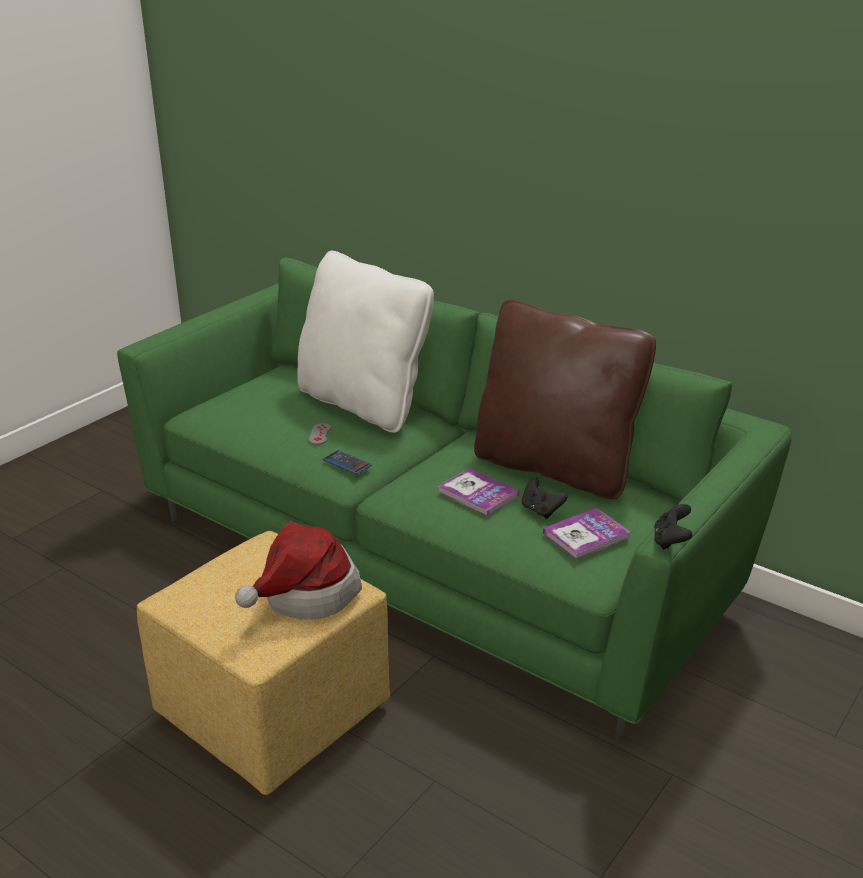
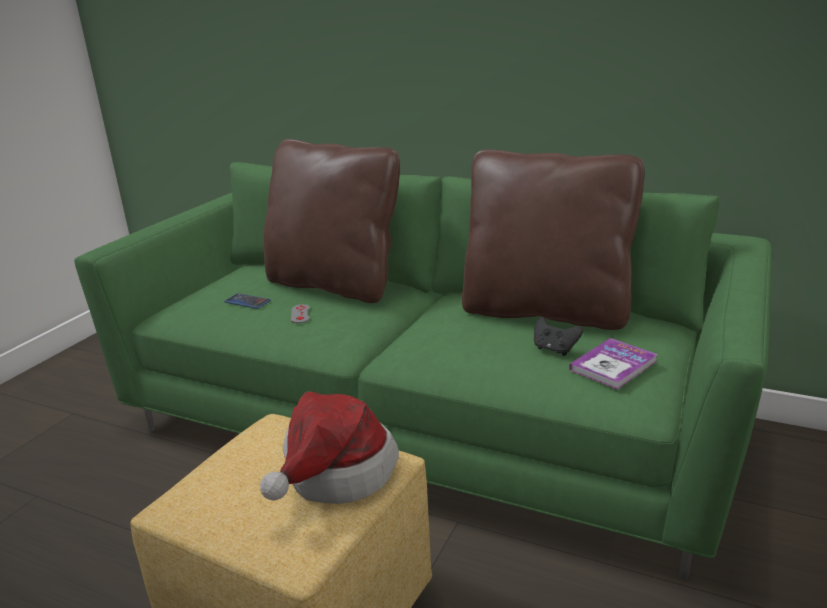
camera: 10 degrees left, 5 degrees down
white pillow [297,251,434,433] -> brown pillow [263,139,400,303]
phone [323,450,371,475] -> phone moved to [224,293,271,309]
book [438,468,519,516] -> none
black game controller [654,504,693,550] -> none

